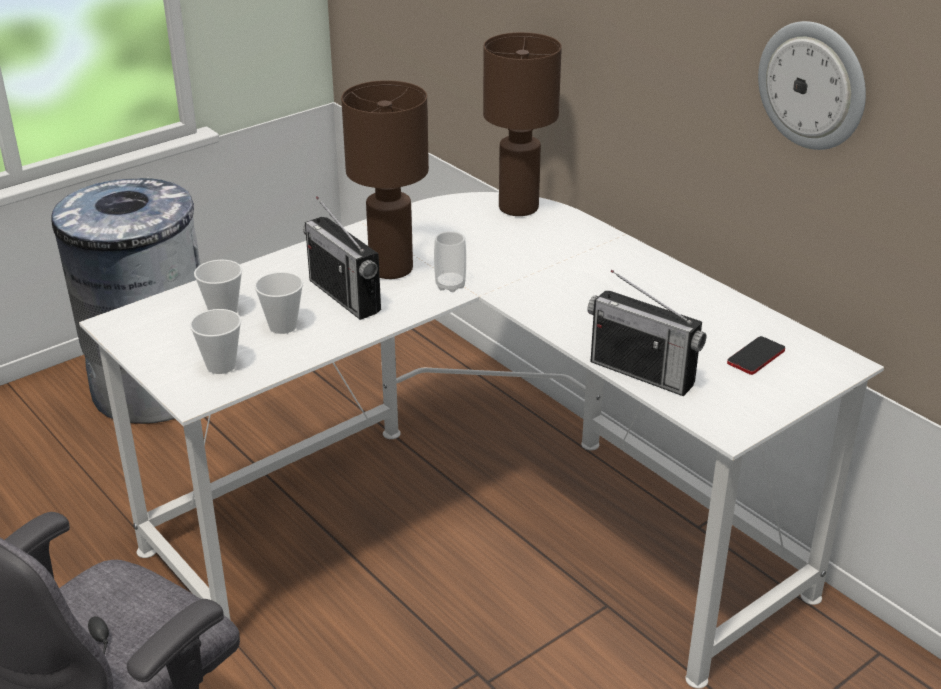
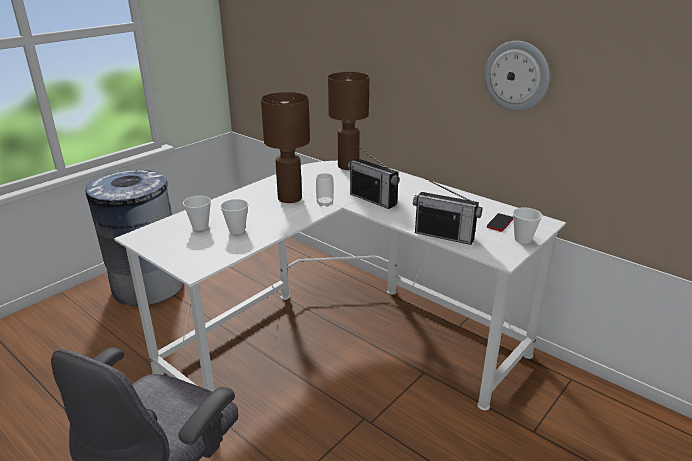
camera: 10 degrees left, 5 degrees down
cup [190,309,241,374] -> cup moved to [513,208,542,244]
radio [303,196,381,320] -> radio moved to [348,146,400,209]

